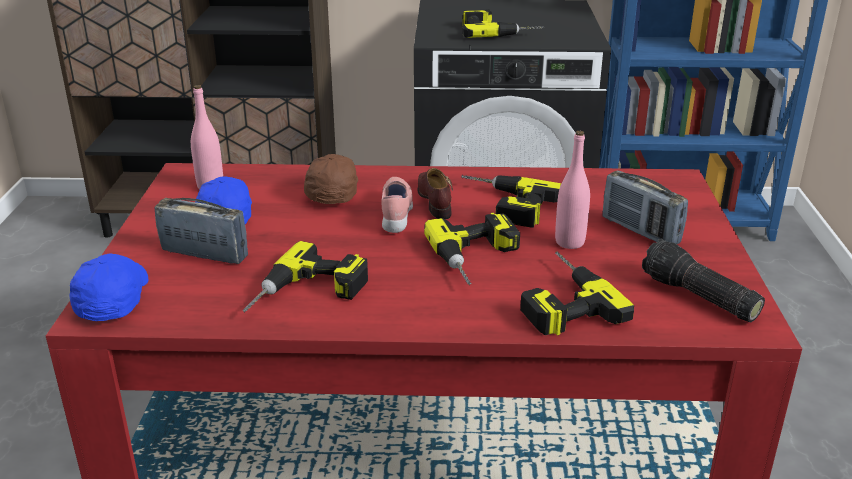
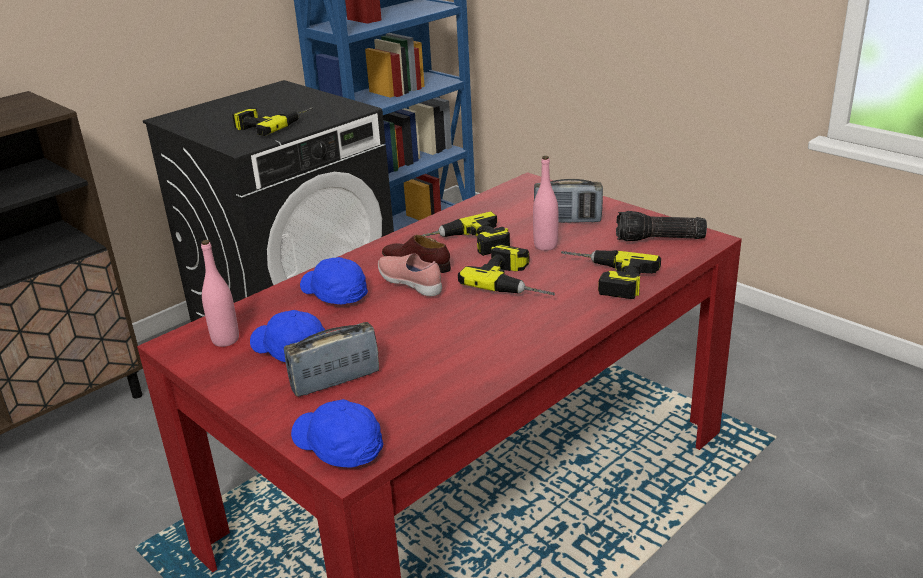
camera: 45 degrees left, 0 degrees up
power drill [243,241,368,312] -> none
brown cap [304,154,358,204] -> blue cap [300,257,368,304]

